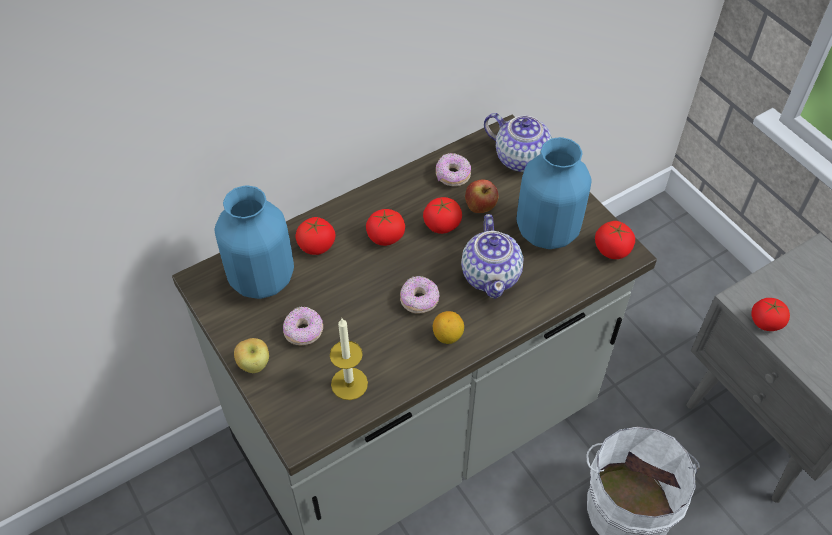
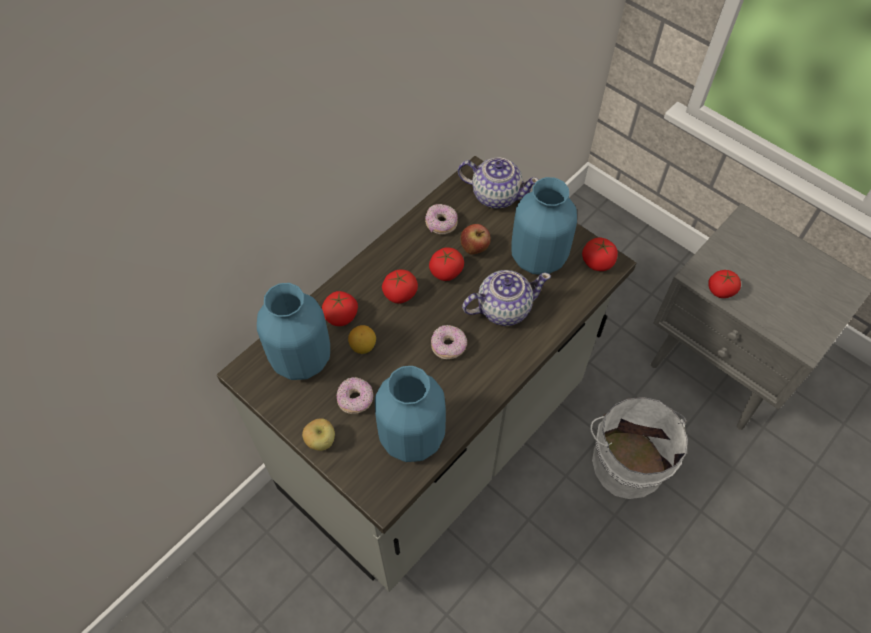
camera: 15 degrees left, 5 degrees up
candle [330,318,368,400] -> blue vase [375,366,446,462]
lemon [433,311,464,344] -> lemon moved to [348,325,376,354]
teapot [461,214,523,299] -> teapot turned 90 degrees counterclockwise [462,270,551,326]

